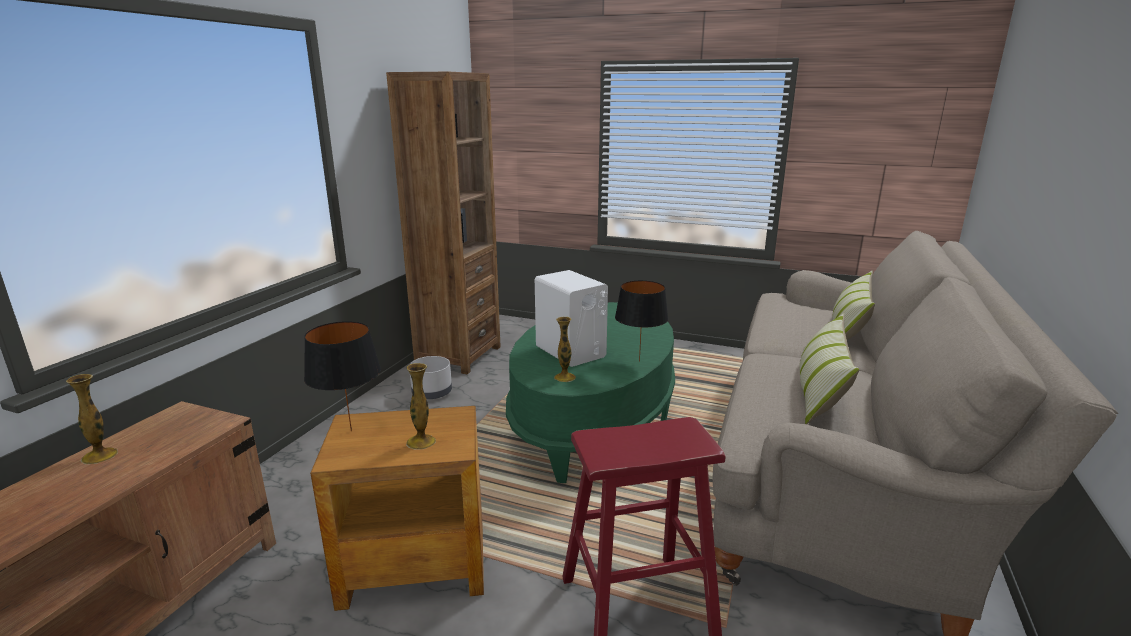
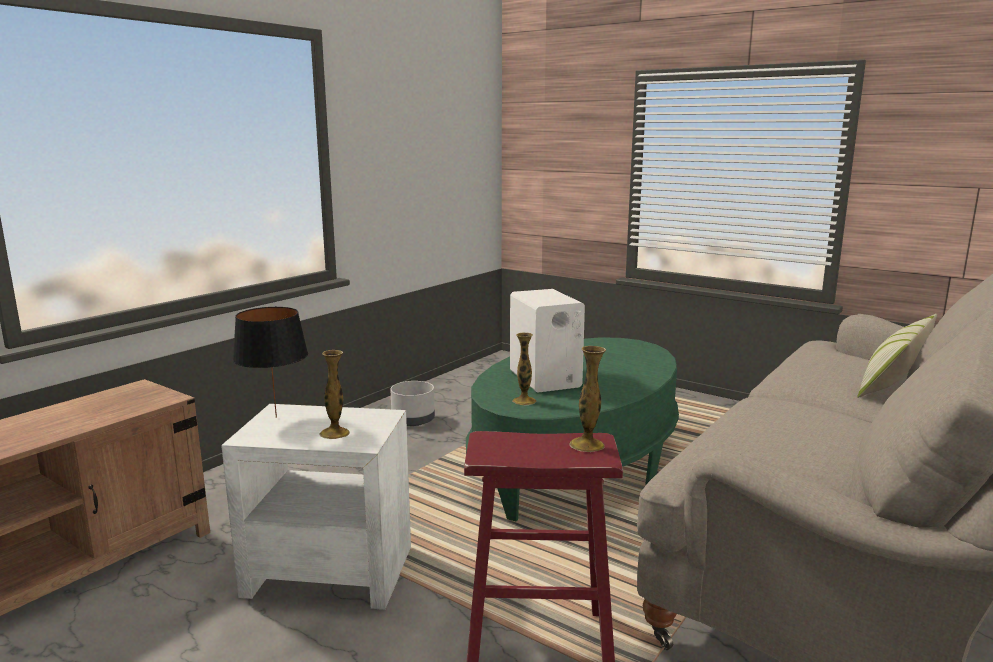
camera: 15 degrees right, 5 degrees down
vase [66,374,118,464] -> vase moved to [569,346,606,452]
brown side table [310,406,484,611] -> white side table [221,404,411,610]
brown bookcase [386,72,501,374] -> none
black table lamp [615,280,668,362] -> none
pillow [799,313,860,424] -> none

